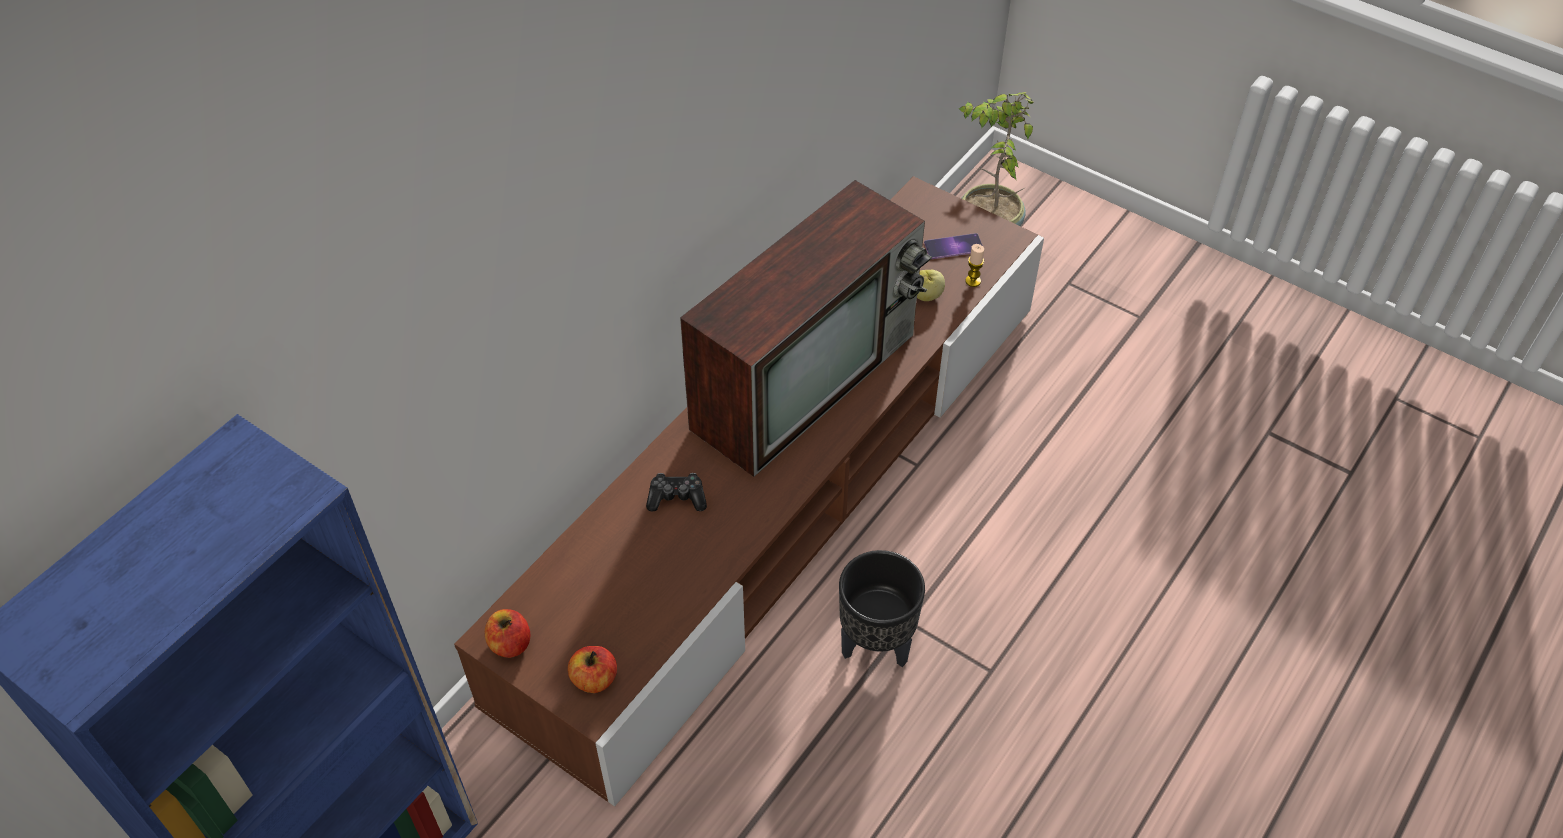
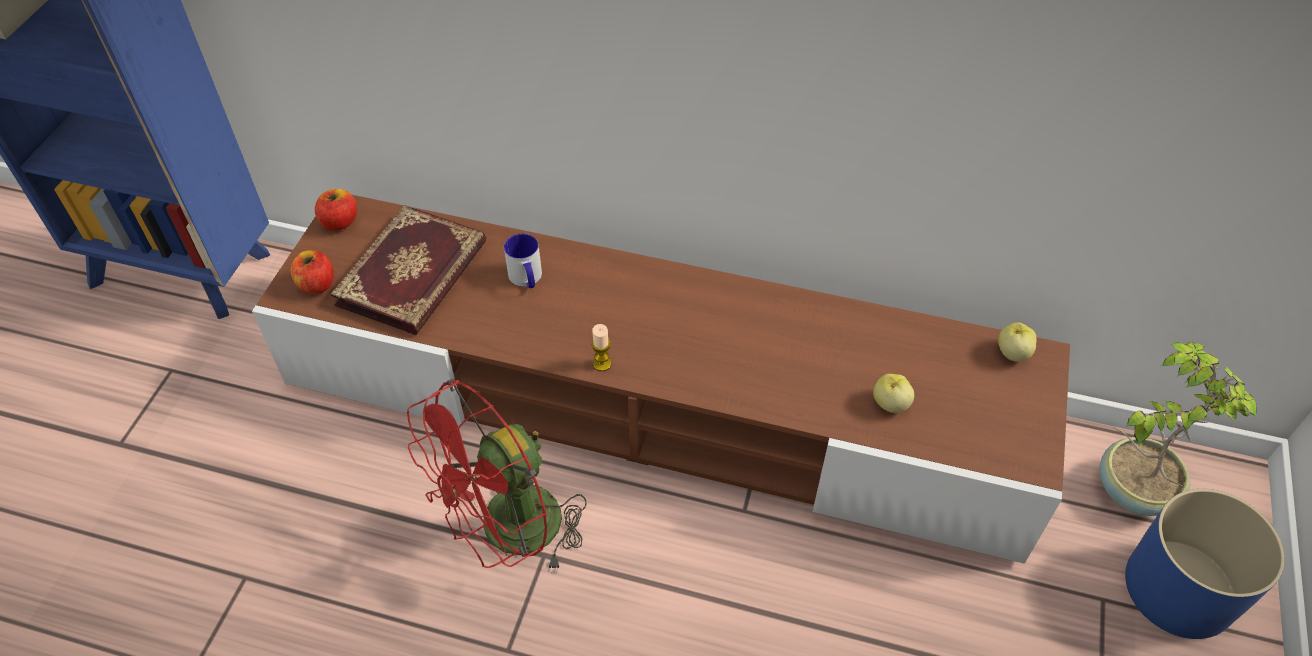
camera: 70 degrees right, 0 degrees up
game controller [646,473,707,511] -> mug [504,233,542,288]
television [680,180,932,477] -> none
black planter [839,550,925,667] -> red fan [407,379,587,573]
phone [924,233,983,259] -> none
candle [965,244,984,287] -> candle moved to [591,324,611,371]
none -> book [331,205,486,335]
none -> apple [998,323,1037,362]
none -> blue planter [1125,489,1285,639]

